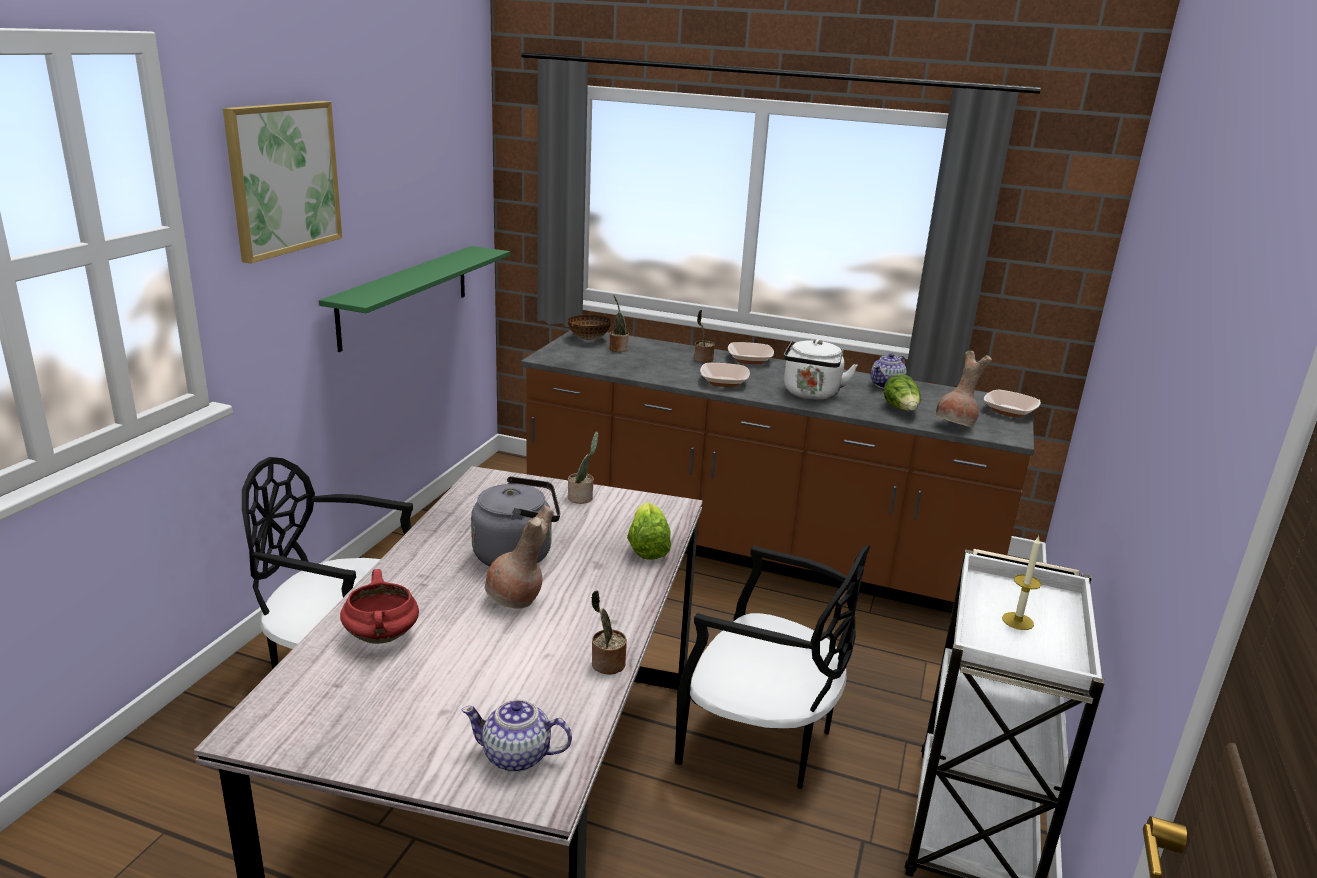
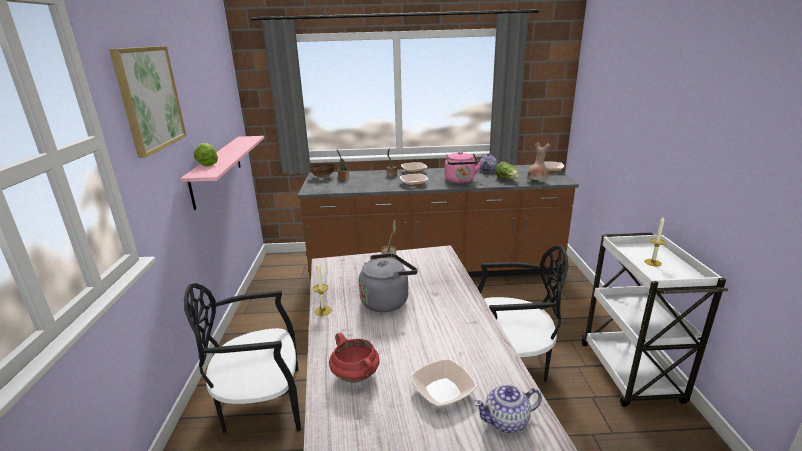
camera: 20 degrees left, 0 degrees up
green shelf [319,246,510,352] -> pink shelf [180,136,264,210]
brown vase [485,505,554,609] -> none
potted plant [591,590,627,674] -> none
lettuce [627,502,671,560] -> lettuce moved to [194,143,218,166]
white kettle [784,339,858,400] -> pink kettle [445,152,482,183]
none -> candle [313,262,332,316]
none -> bowl [411,359,477,406]

